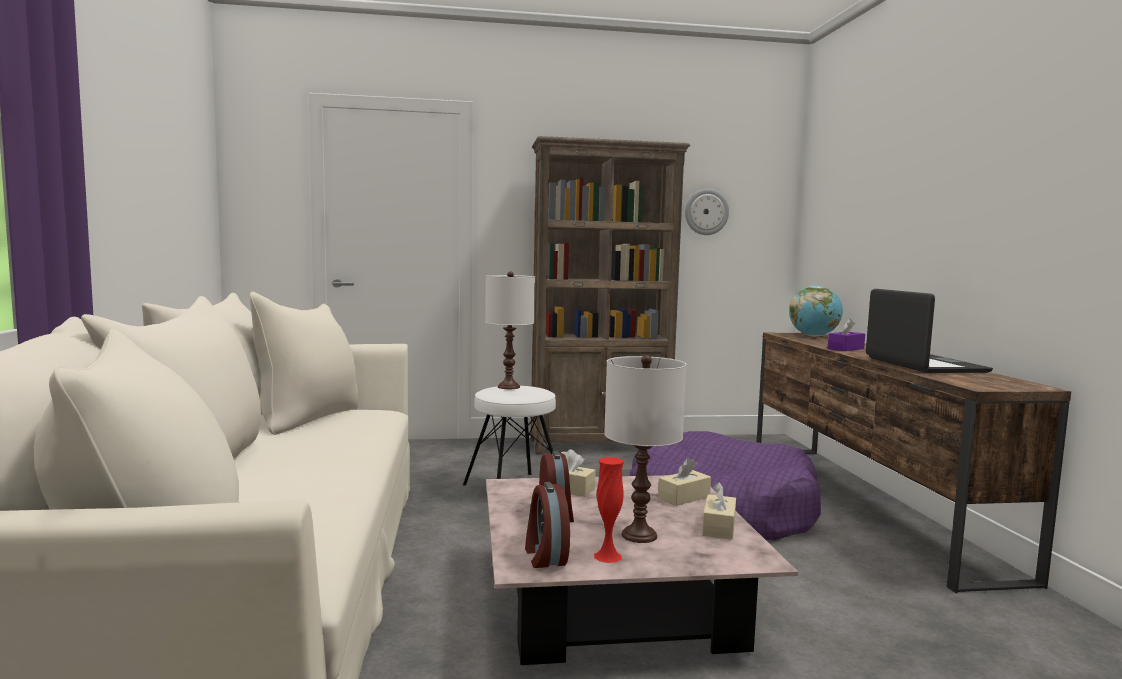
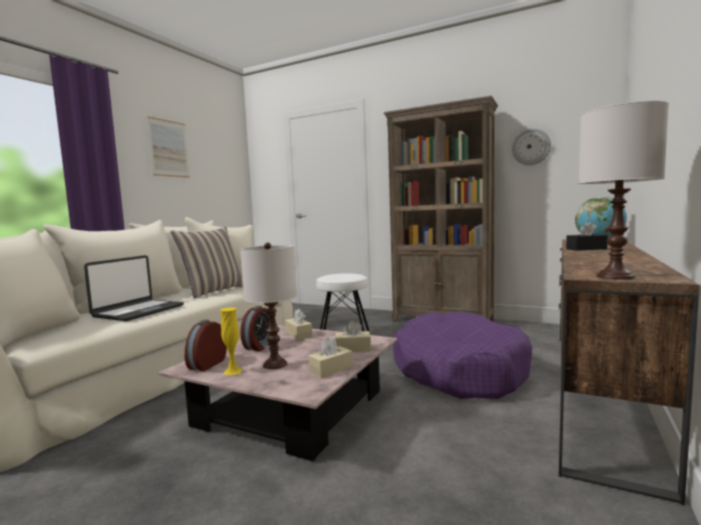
camera: 35 degrees right, 0 degrees up
white table lamp [485,272,535,389] -> white table lamp moved to [578,101,669,280]
red vase [594,457,624,563] -> yellow vase [220,307,243,375]
purple tissue box [828,318,865,351] -> black tissue box [566,222,608,251]
laptop [866,289,993,373] -> laptop moved to [84,255,184,321]
none -> picture [147,116,190,178]
none -> pillow [171,227,243,299]

